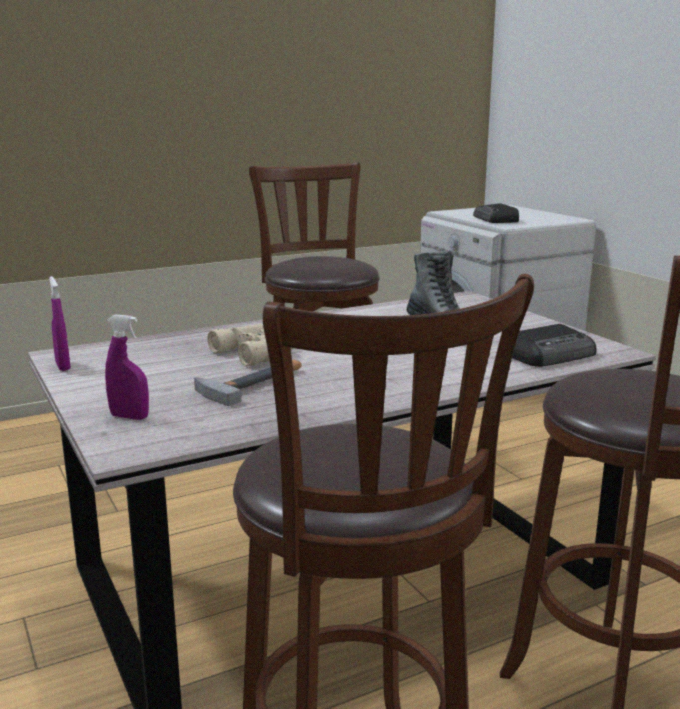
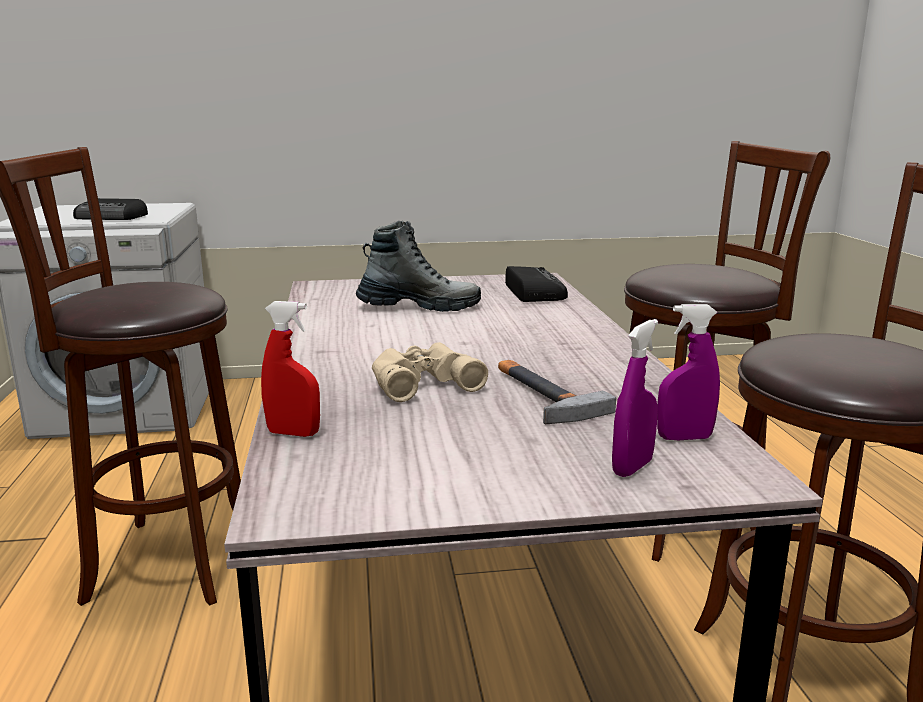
camera: 70 degrees left, 0 degrees up
purple spray bottle [49,276,71,371] -> purple spray bottle moved to [657,304,720,440]
none -> red spray bottle [261,301,320,437]

